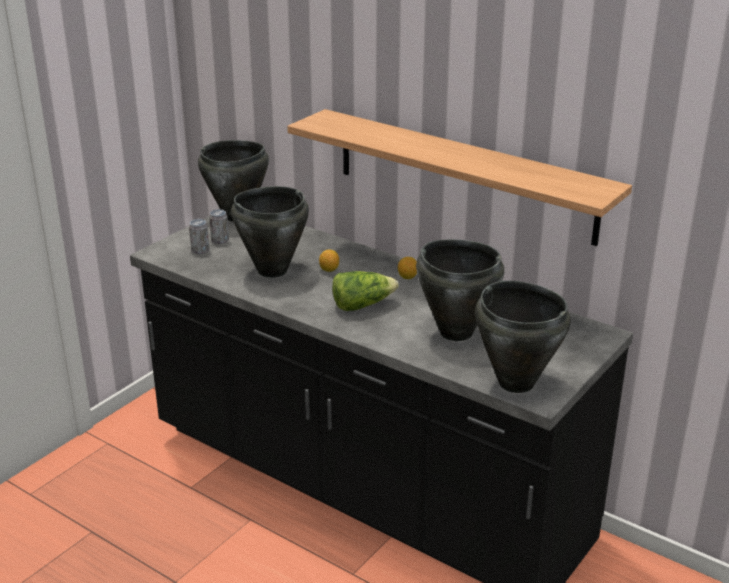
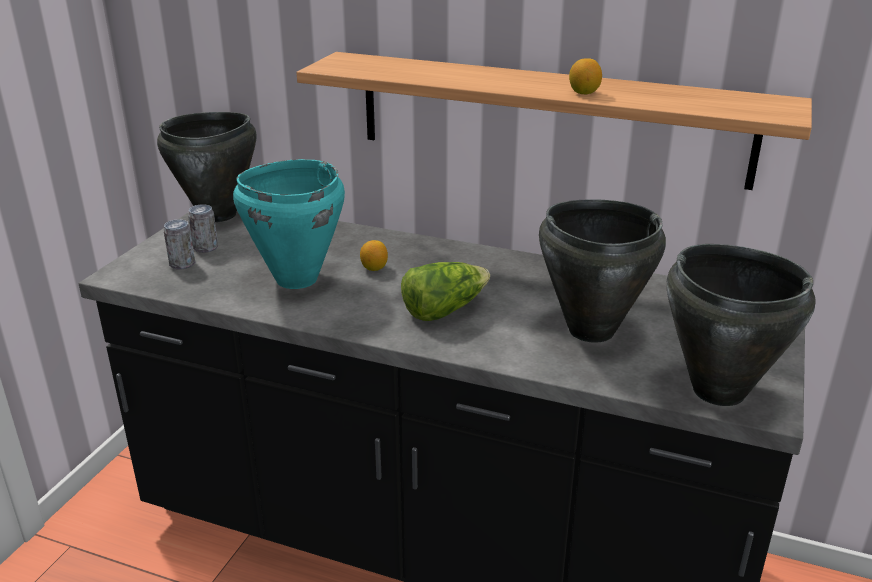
camera: 15 degrees left, 0 degrees up
black cooking pot [231,186,309,278] -> turquoise cooking pot [233,159,345,289]
lemon [398,257,417,279] -> lemon moved to [569,58,602,94]

